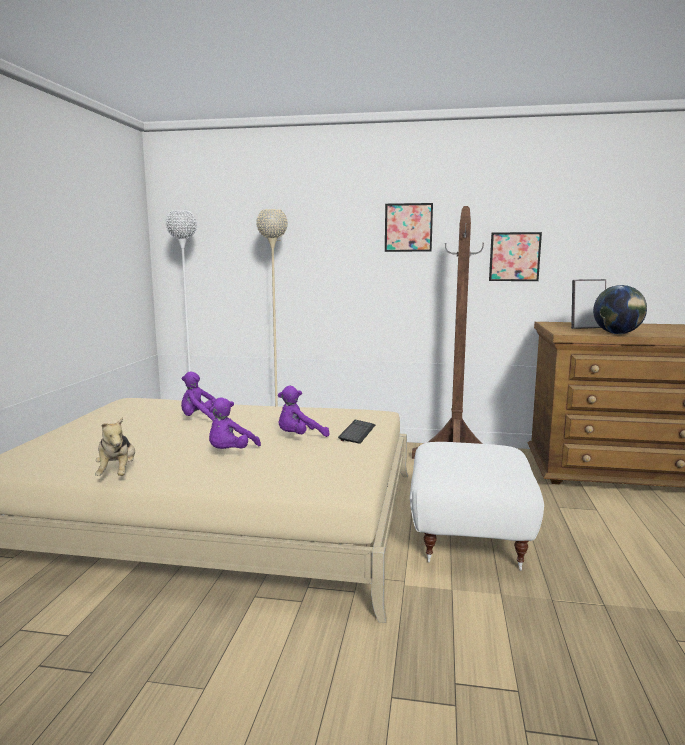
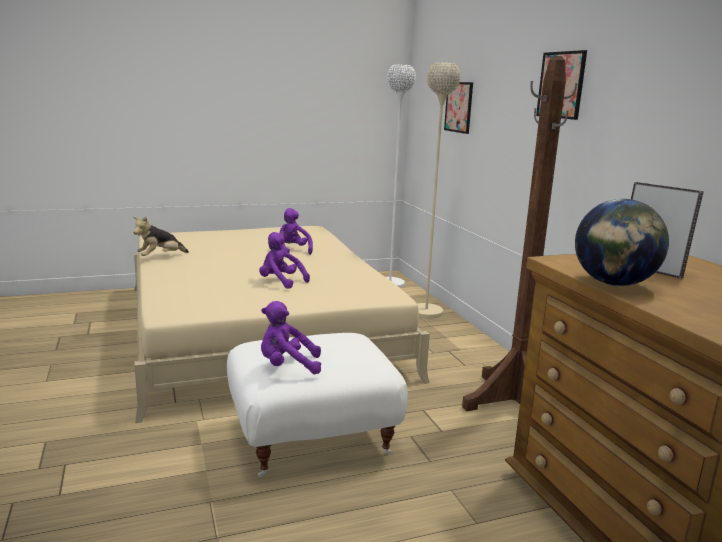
camera: 60 degrees right, 5 degrees up
purple plush toy [209,397,261,449] -> purple plush toy moved to [261,301,321,374]
keyboard [338,420,375,444] -> none
picture [489,232,542,281] -> picture moved to [444,82,473,134]

